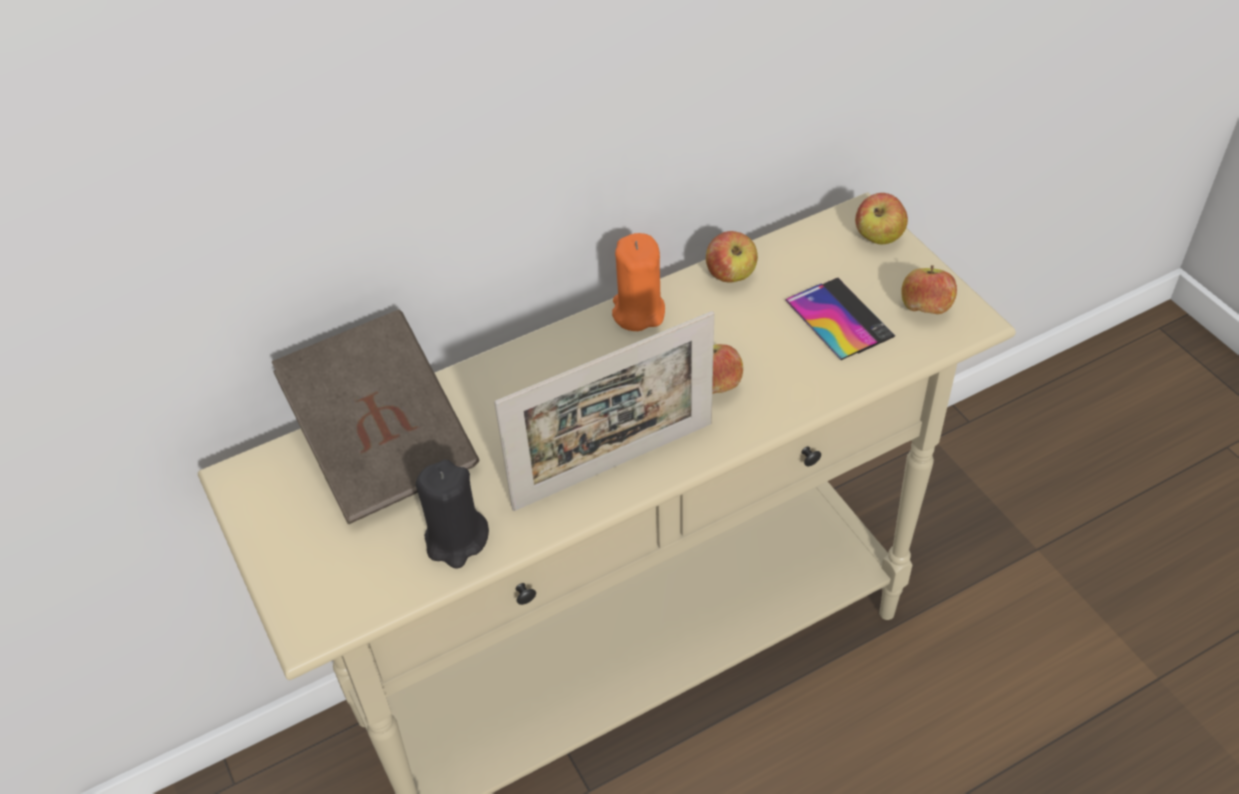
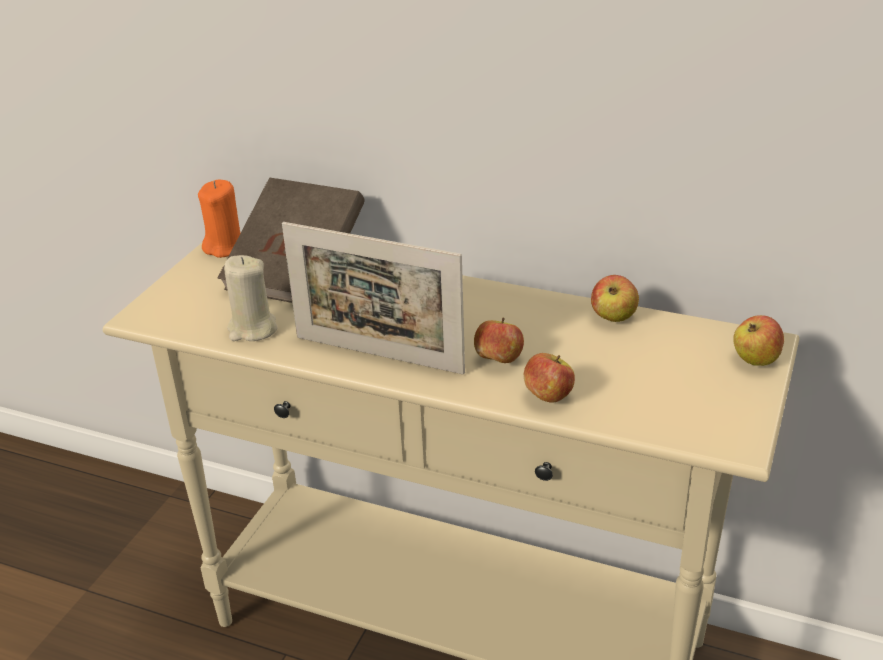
camera: 50 degrees right, 15 degrees down
black candle [416,460,489,569] -> beige candle [224,255,278,341]
orange candle [612,233,665,331] -> orange candle moved to [198,179,240,258]
phone [785,278,895,360] -> none
apple [901,265,957,314] -> apple moved to [524,353,575,403]

